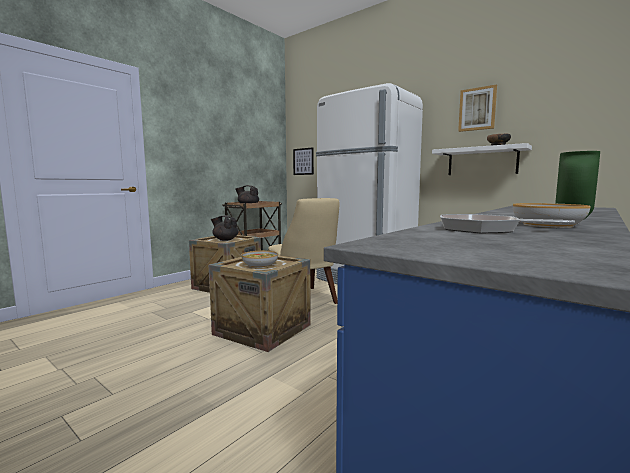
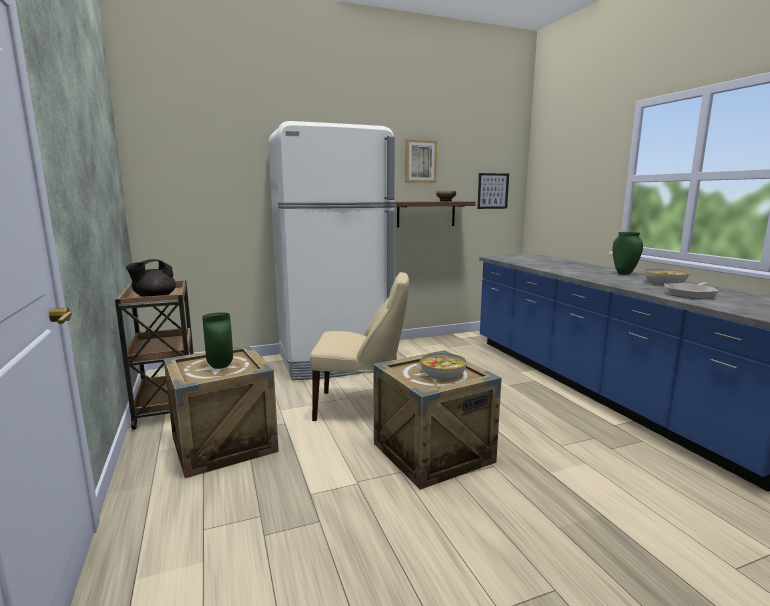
camera: 60 degrees left, 5 degrees up
black teapot [211,215,239,241] -> green vase [202,312,233,369]
picture [293,147,314,175] -> picture moved to [477,173,509,209]
white shelf [432,143,532,175] -> brown shelf [395,201,476,227]

